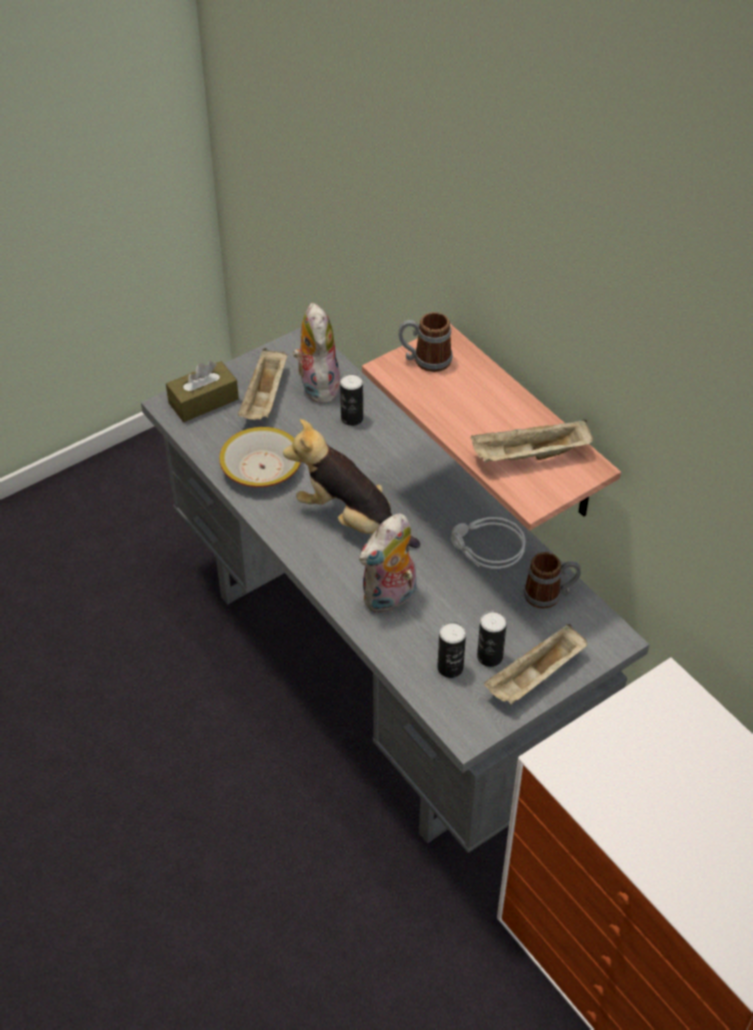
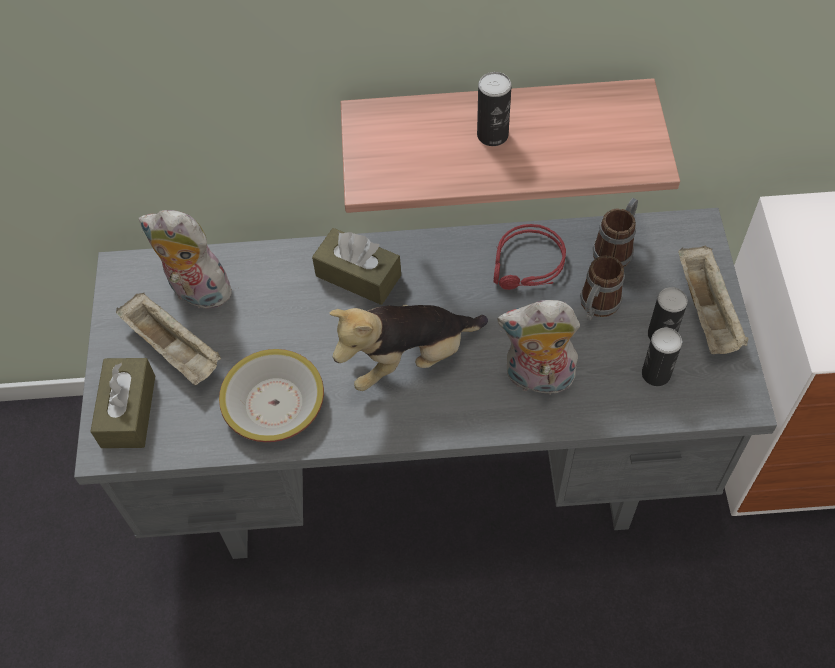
camera: 55 degrees left, 10 degrees up
can [340,373,363,426] -> can moved to [477,72,512,146]
plush toy [359,514,416,613] -> plush toy turned 105 degrees clockwise [497,300,580,395]
mug [398,312,453,372] -> mug moved to [580,255,625,321]
grey headphones [451,517,525,569] -> red headphones [494,224,566,290]
beige tray [471,419,593,463] -> none
none -> brown tissue box [312,228,401,305]

